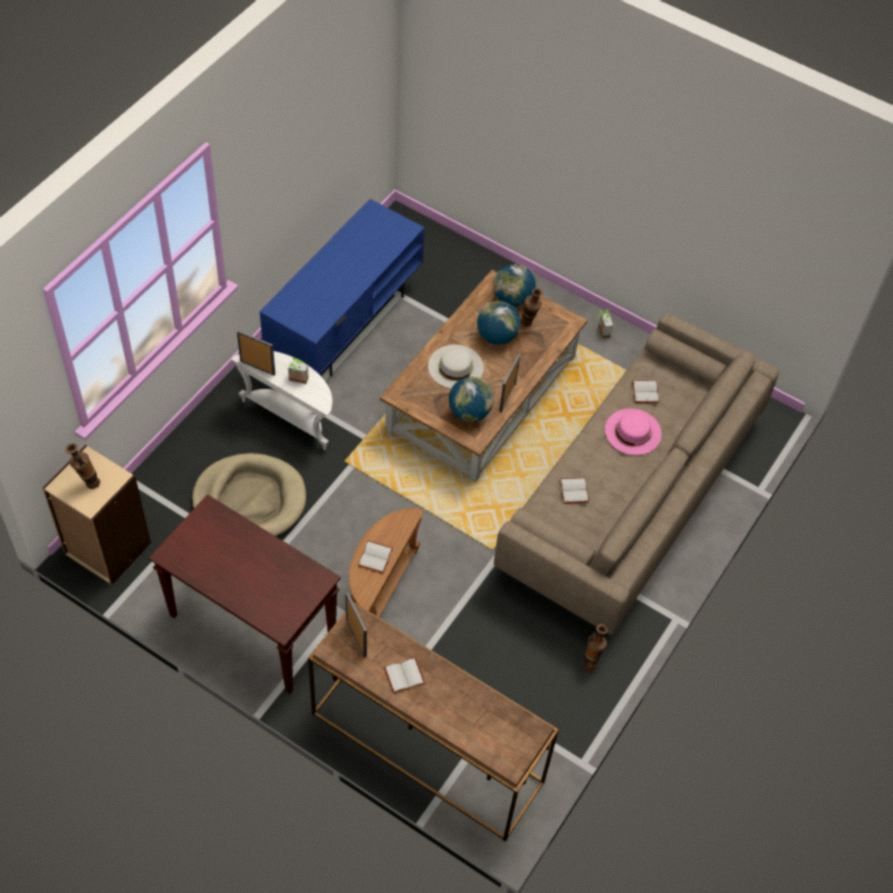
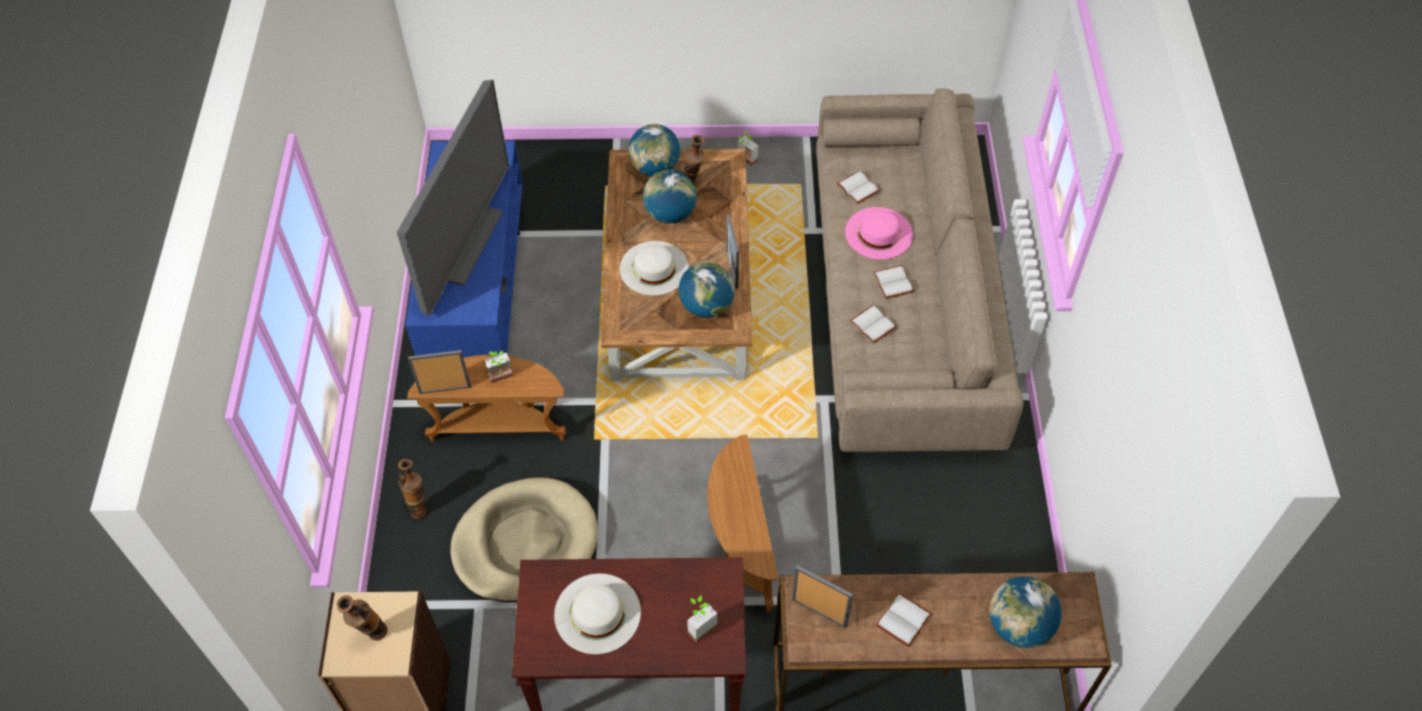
camera: 30 degrees left, 0 degrees up
white side table [231,351,332,450] -> brown side table [407,355,566,442]
white book [358,541,393,573] -> white book moved to [873,265,914,299]
vase [582,624,608,671] -> vase moved to [398,459,426,519]
none -> television [397,80,509,317]
none -> white hat [554,573,641,654]
none -> potted plant [687,595,717,643]
none -> globe [989,576,1062,648]

